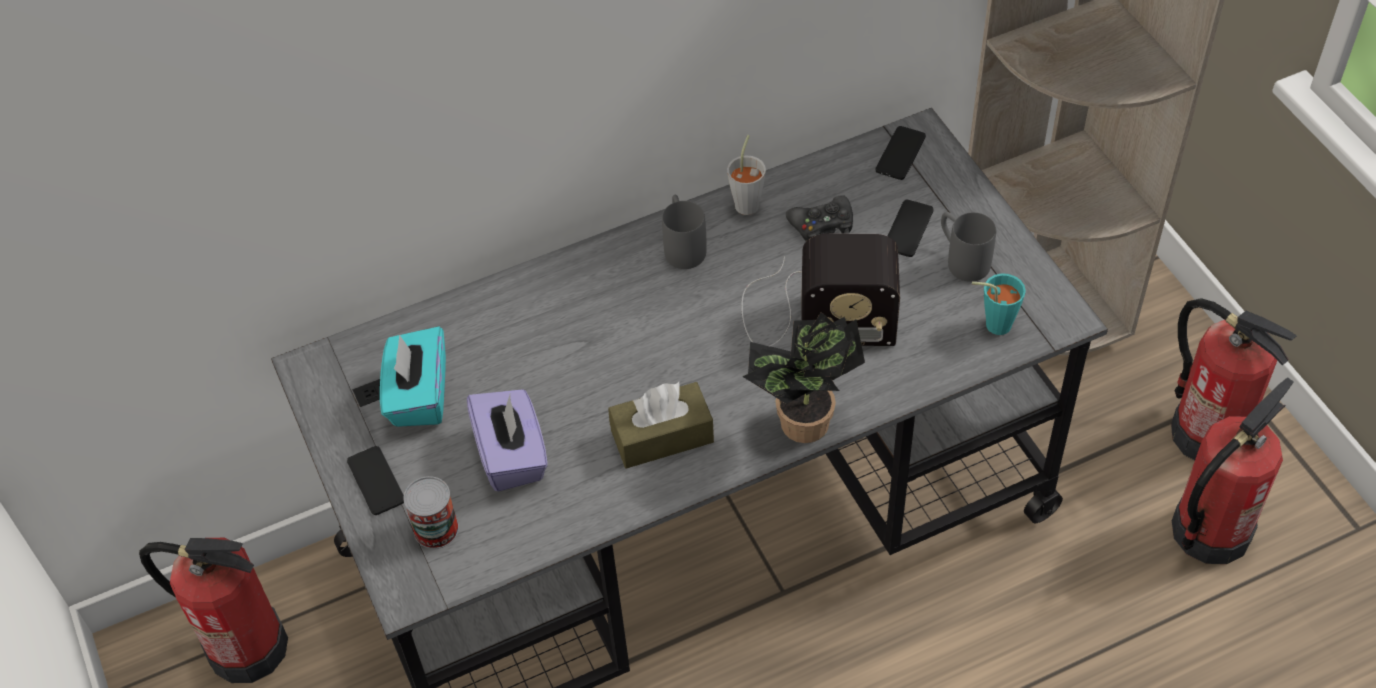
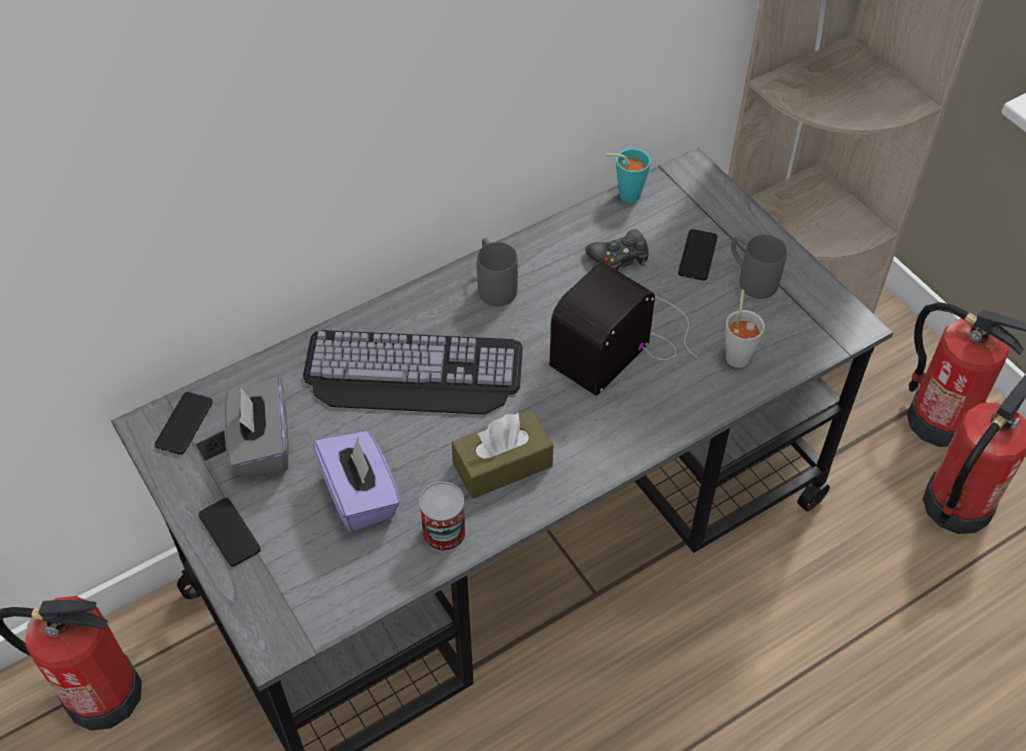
camera: 10 degrees left, 0 degrees up
turquoise tissue box [380,327,446,427] -> grey tissue box [224,377,289,477]
can [403,476,459,549] -> can moved to [419,482,466,552]
grey cup [727,135,766,215] -> grey cup moved to [725,290,765,368]
radio [741,234,900,347] -> radio turned 135 degrees clockwise [549,263,698,396]
potted plant [742,312,865,443] -> none
phone [875,126,926,180] -> phone moved to [155,392,213,455]
turquoise cup [972,273,1026,335] -> turquoise cup moved to [606,148,651,203]
none -> keyboard [303,330,523,415]

